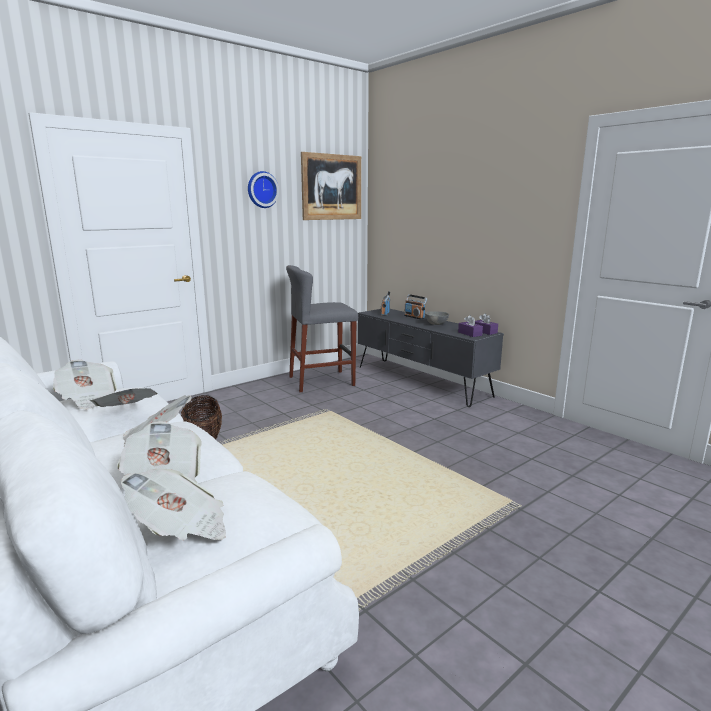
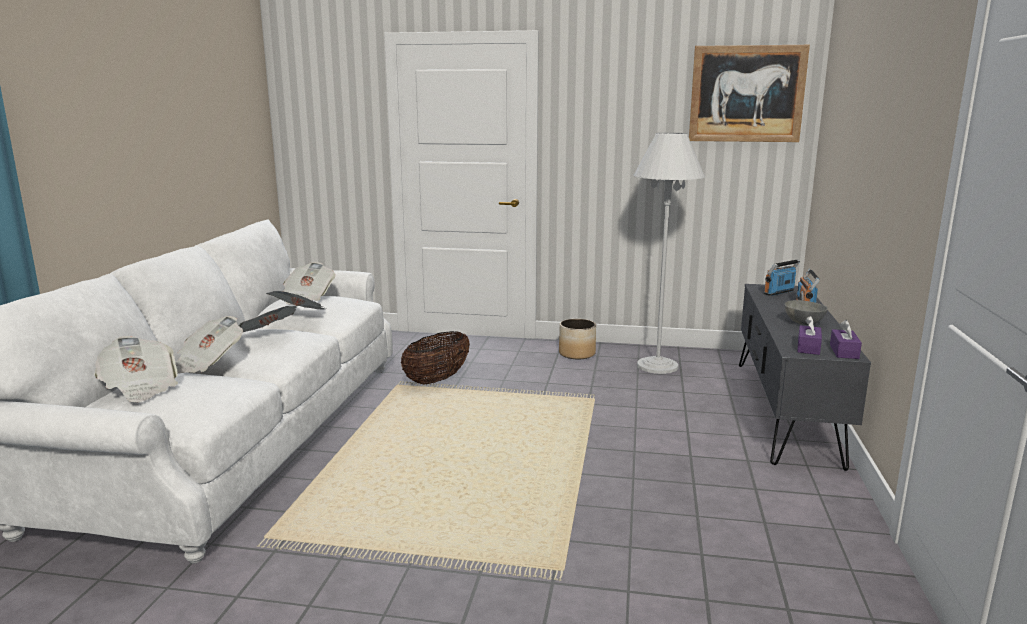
camera: 50 degrees right, 0 degrees up
wall clock [248,171,279,208] -> none
grey stool [286,265,358,392] -> white floor lamp [633,133,705,374]
none -> planter [559,319,596,359]

